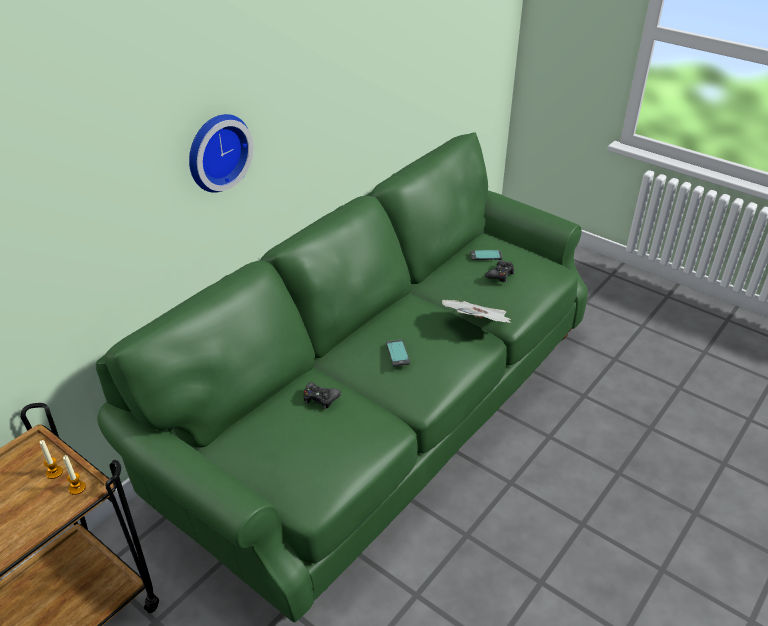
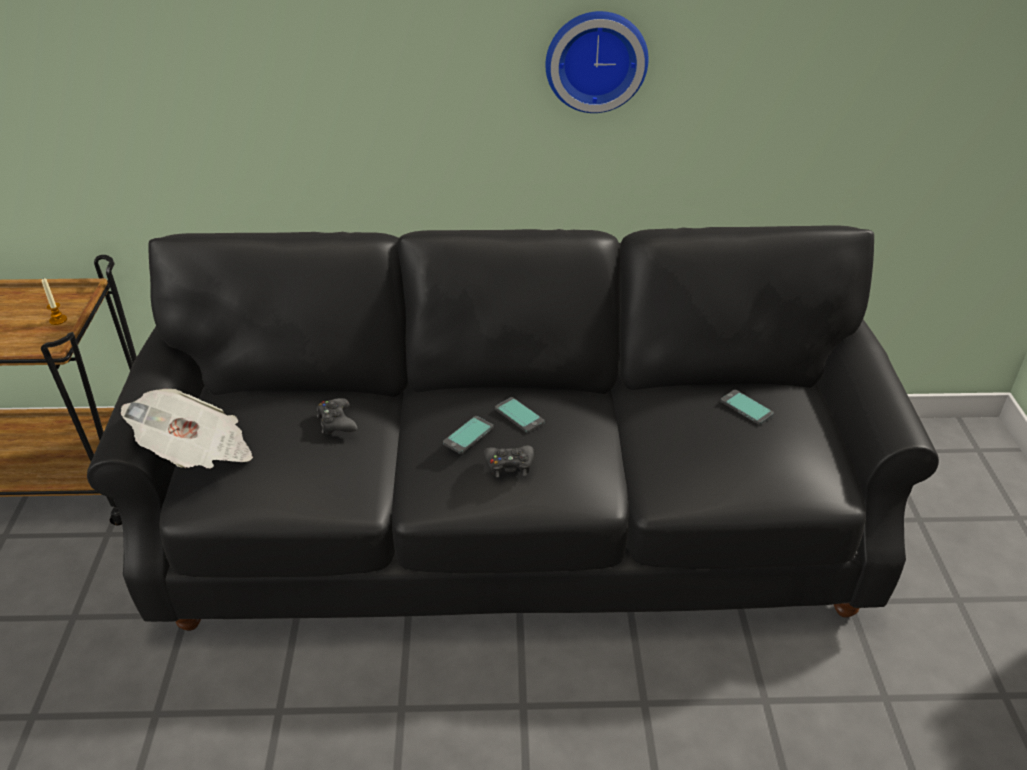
camera: 50 degrees right, 0 degrees up
candle [63,455,86,495] -> none
green sofa [96,132,588,622] -> black sofa [87,225,939,631]
wall clock [189,114,253,193] -> wall clock moved to [545,11,649,113]
newspaper [442,300,511,323] -> newspaper moved to [121,389,253,469]
black game controller [485,261,515,282] -> black game controller moved to [484,446,534,477]
none -> phone [495,397,545,433]

